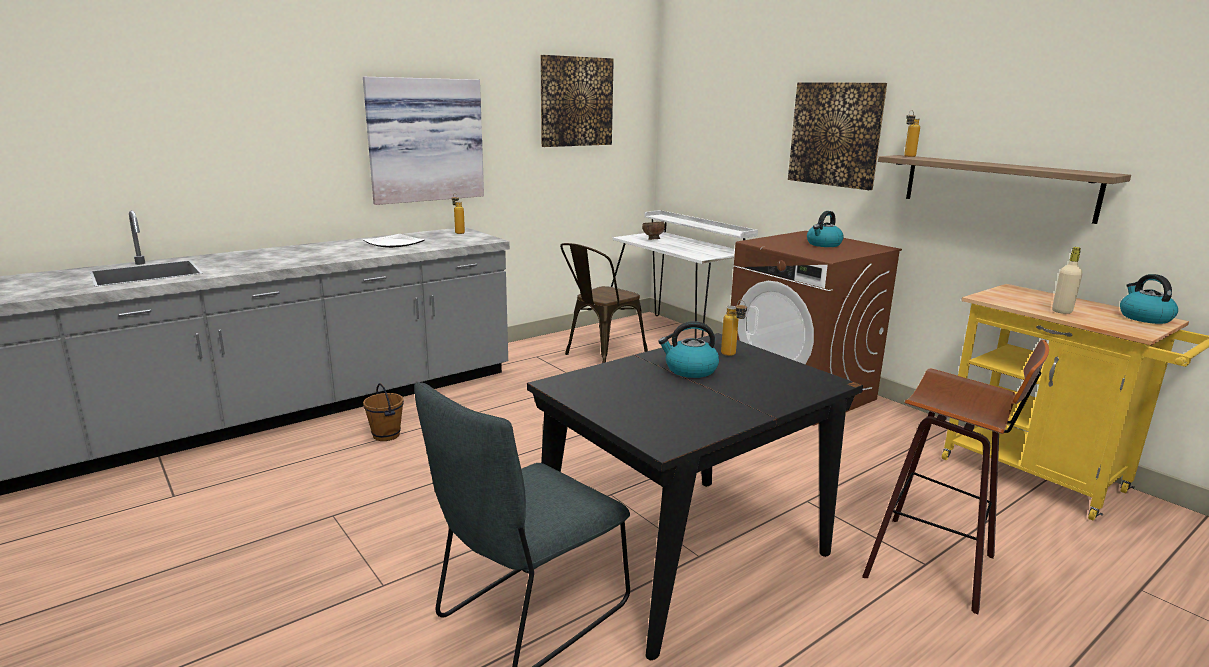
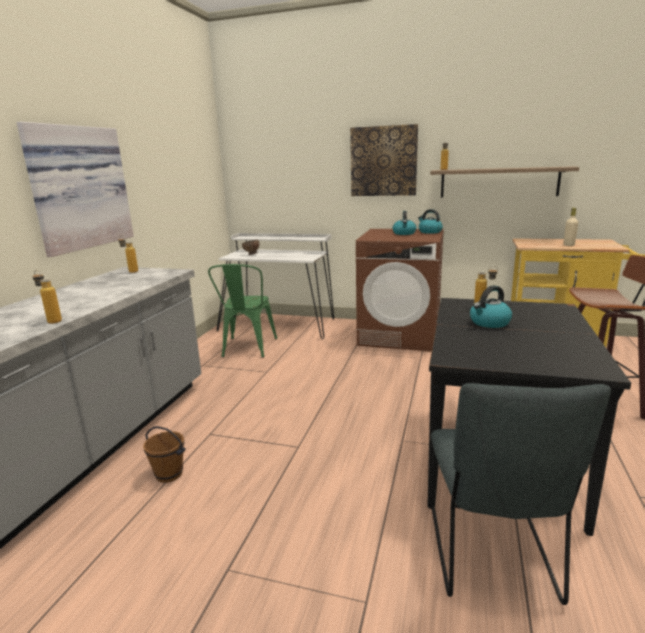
camera: 35 degrees left, 0 degrees up
plate [363,234,425,248] -> none
picture [540,55,614,147] -> none
brown chair [560,243,648,363] -> green chair [208,264,277,358]
kettle [1120,274,1178,324] -> kettle moved to [418,209,443,234]
none -> bottle [32,270,62,324]

